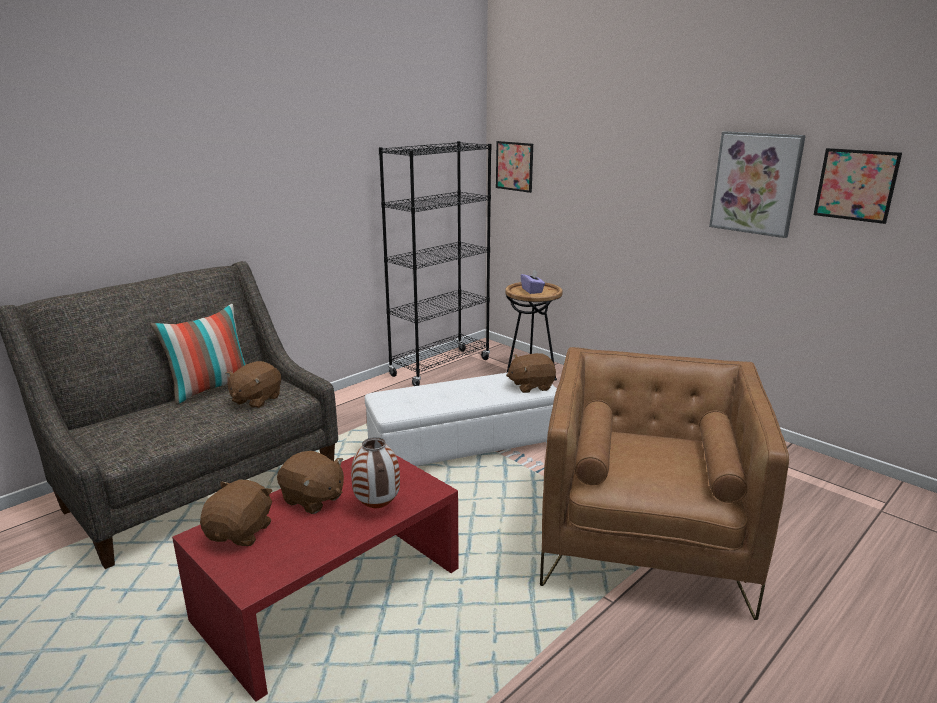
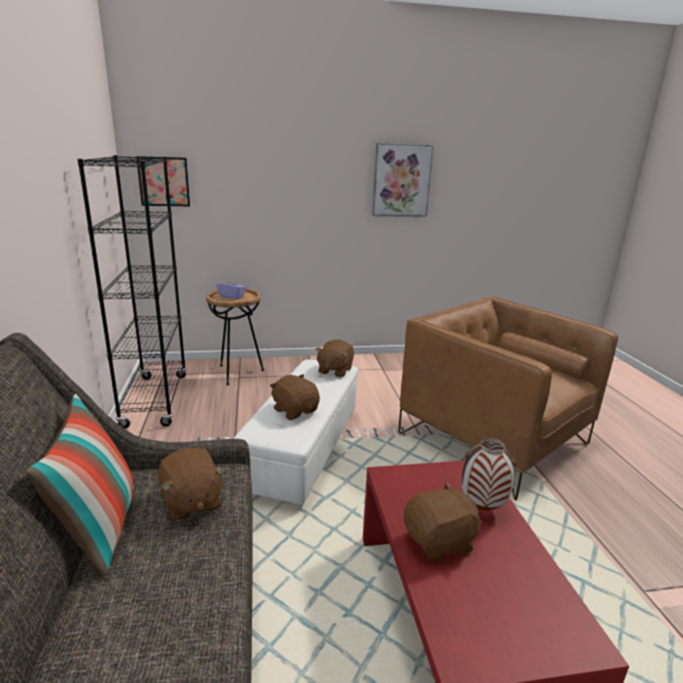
camera: 55 degrees left, 0 degrees up
brown plush toy [200,480,273,546] -> brown plush toy moved to [270,374,320,420]
picture [814,148,902,224] -> none

